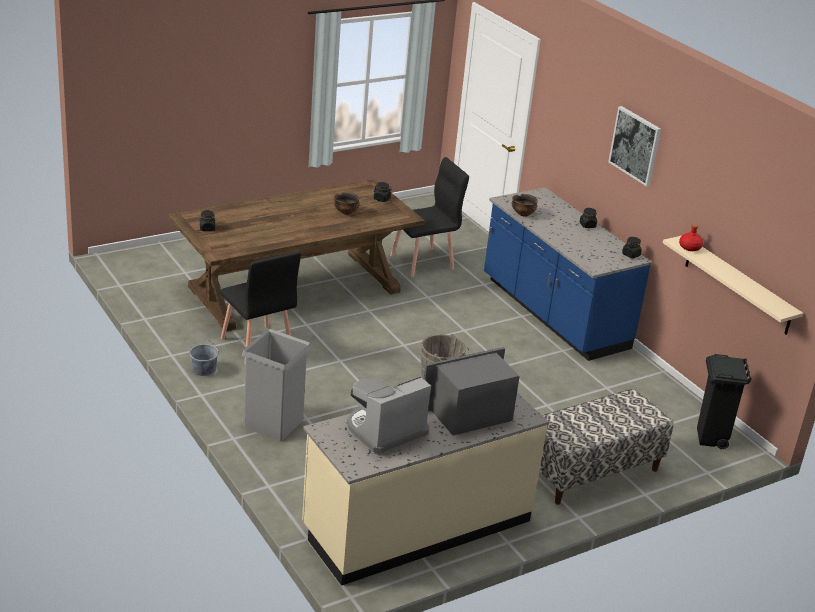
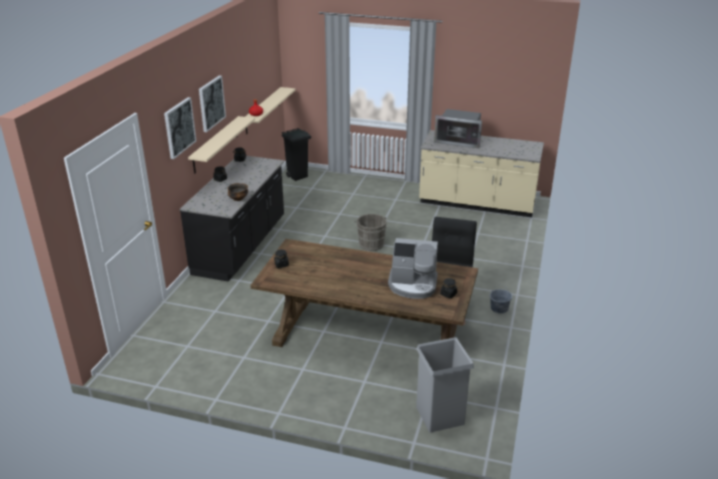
camera: 130 degrees left, 0 degrees up
grey trash can [242,329,311,442] -> grey trash can moved to [416,337,474,433]
bowl [334,192,360,215] -> none
coffee machine [347,376,431,455] -> coffee machine moved to [388,238,438,299]
black chair [390,157,469,277] -> none
blue counter [484,187,652,361] -> black counter [180,156,284,282]
bench [540,389,674,505] -> none
none -> picture [164,97,196,159]
none -> beige shelf [188,116,255,174]

